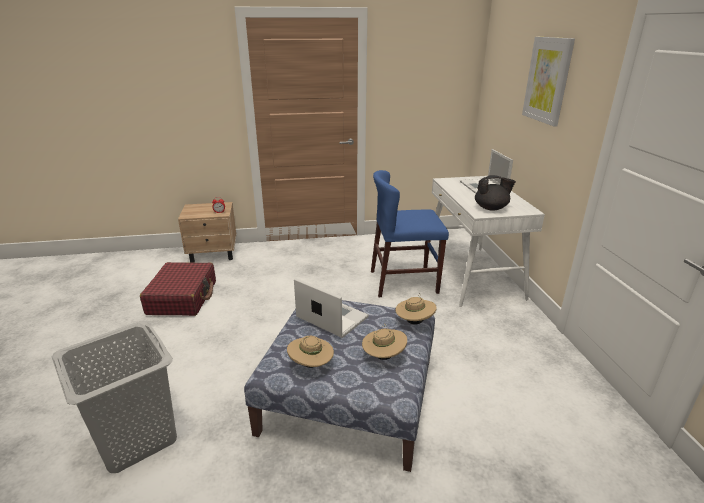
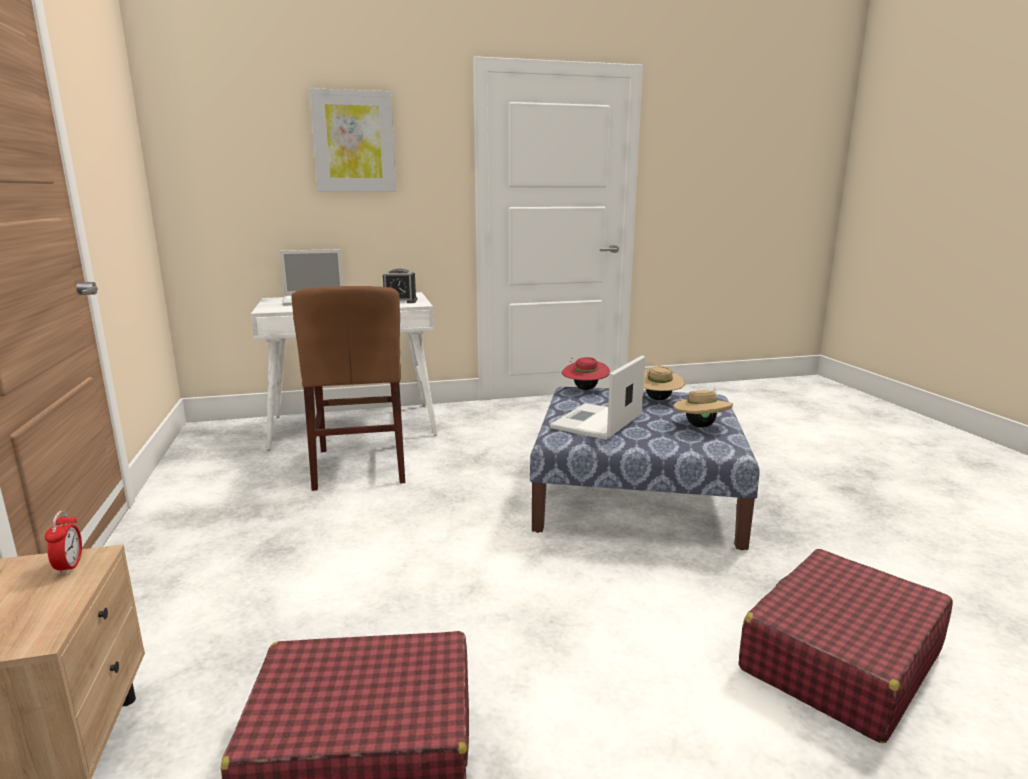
camera: 95 degrees left, 10 degrees down
grey laundry basket [52,321,177,473] -> red suitcase [739,549,953,743]
blue chair [371,170,449,297] -> brown chair [291,286,405,491]
beige hat [395,293,437,325] -> red hat [562,357,610,390]
black teapot [475,175,516,210] -> alarm clock [383,269,417,303]

